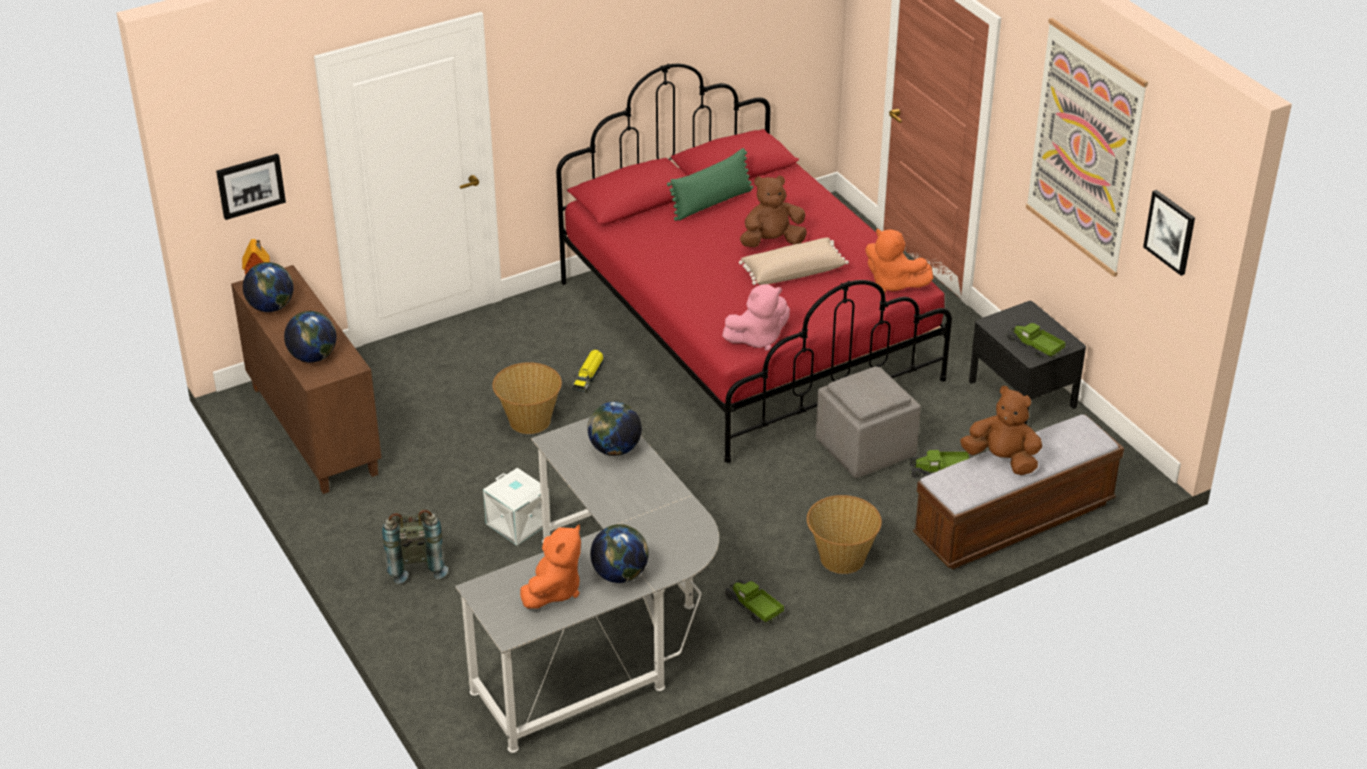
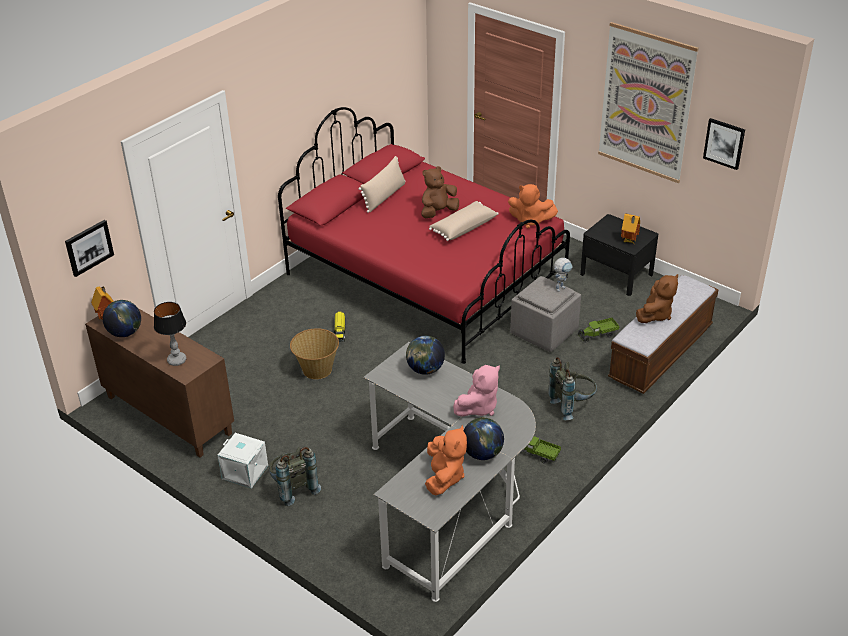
camera: 20 degrees left, 0 degrees up
globe [284,311,336,363] -> table lamp [154,302,186,366]
white storage box [483,468,551,546] -> white storage box moved to [217,433,268,489]
green pillow [667,148,753,221] -> beige pillow [359,156,406,213]
pink plush toy [722,284,790,351] -> pink plush toy moved to [453,365,500,417]
basket [807,495,882,574] -> grey backpack [548,357,597,420]
brown plush toy [960,386,1042,475] -> brown plush toy turned 120 degrees clockwise [636,274,678,323]
toy truck [1007,323,1066,360] -> toy house [621,213,640,244]
none -> toy robot [554,258,573,292]

